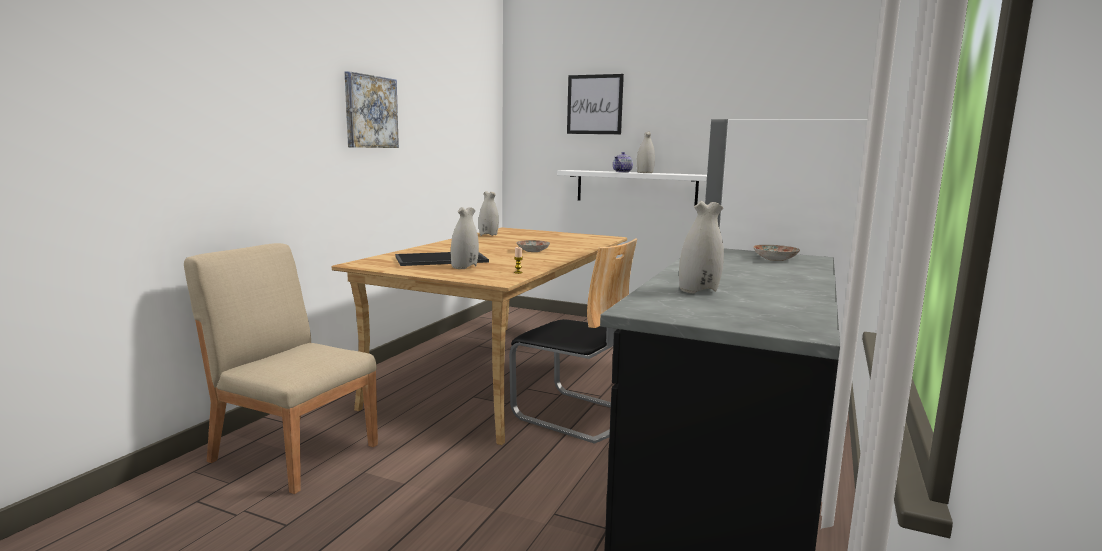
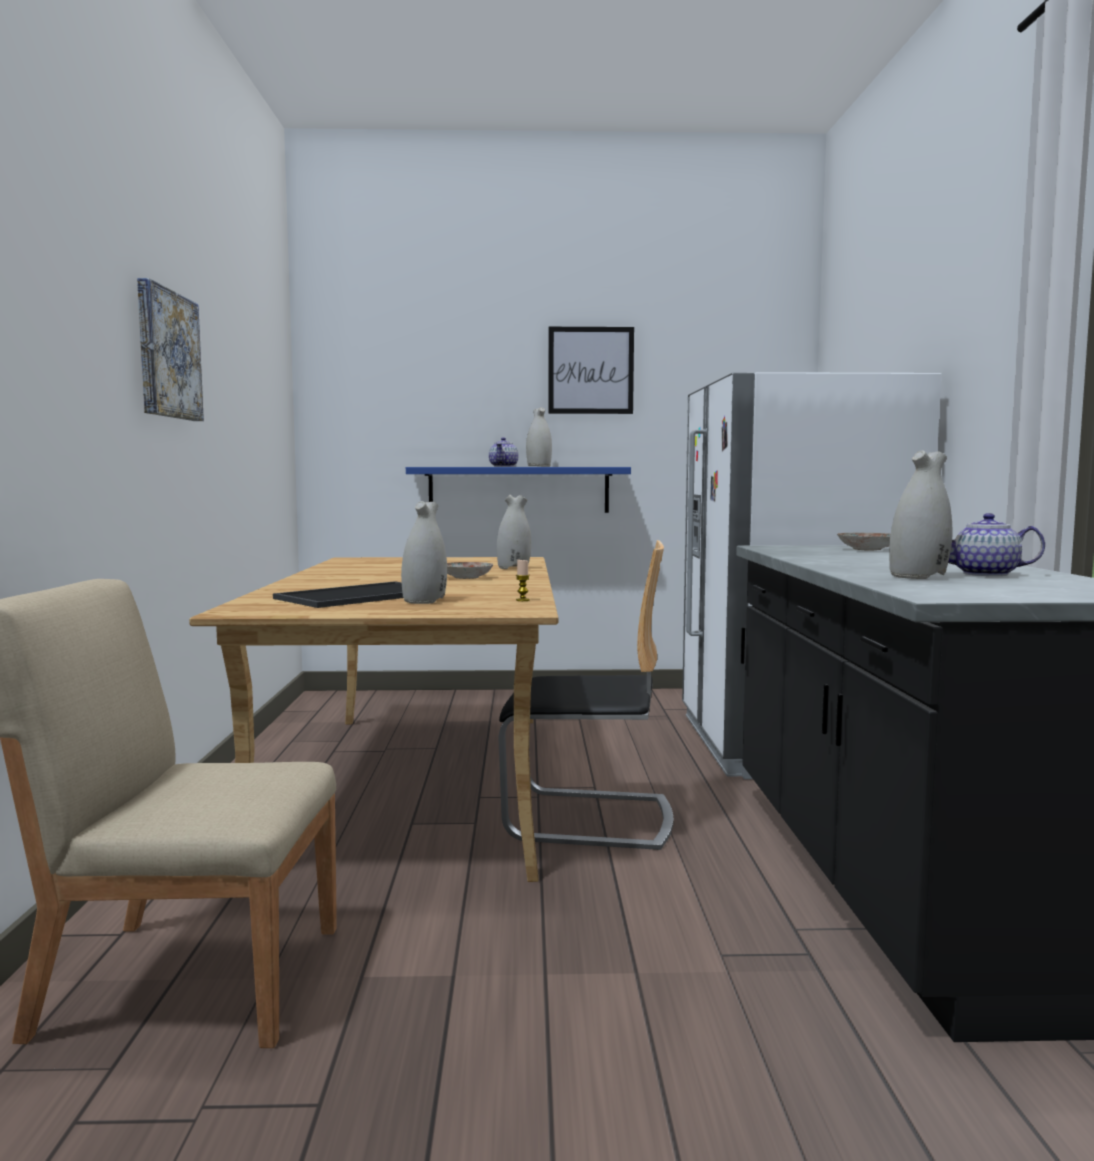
camera: 25 degrees left, 5 degrees down
white vase [479,191,499,236] -> white vase moved to [497,495,531,569]
white shelf [557,170,707,206] -> blue shelf [406,467,631,513]
picture [567,74,624,134] -> picture moved to [548,327,634,414]
none -> teapot [948,513,1045,576]

